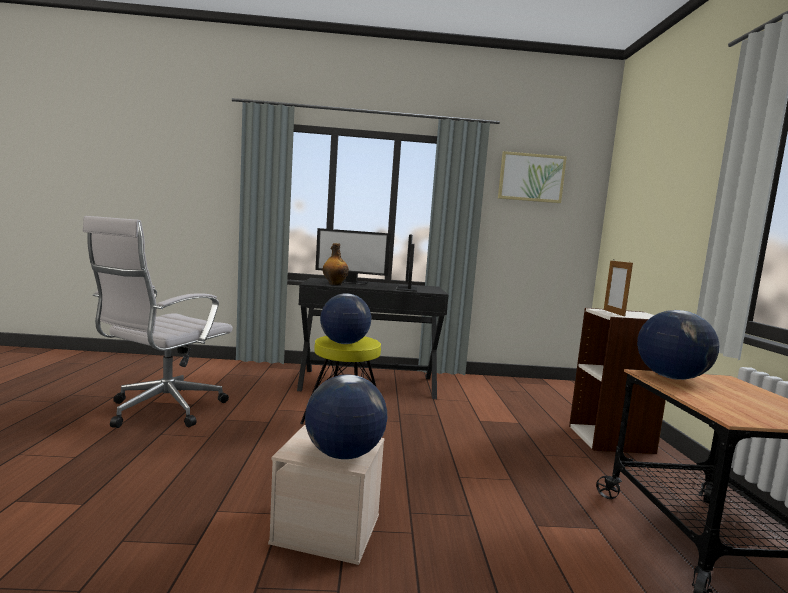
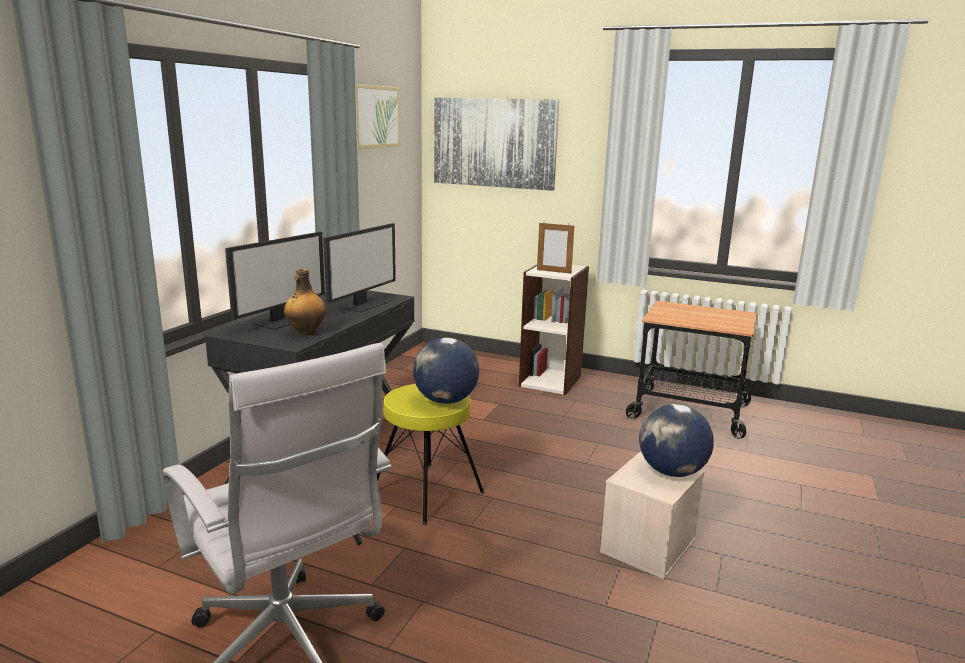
camera: 65 degrees left, 10 degrees up
monitor [396,234,417,292] -> monitor turned 90 degrees counterclockwise [323,223,396,313]
globe [637,310,720,380] -> none
none -> picture [434,98,559,191]

